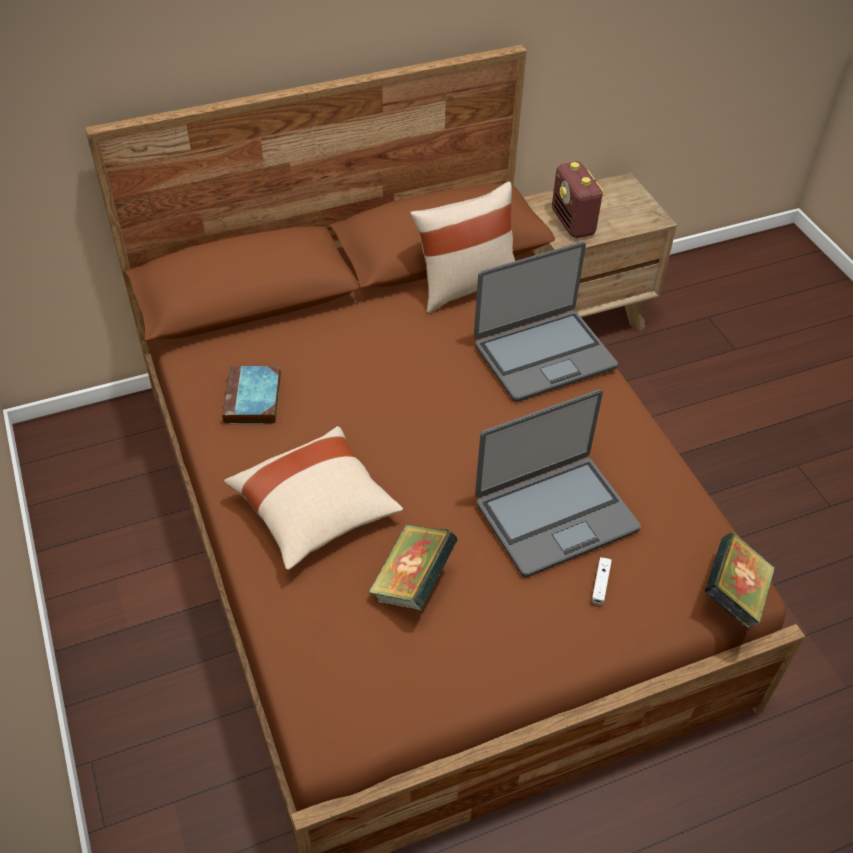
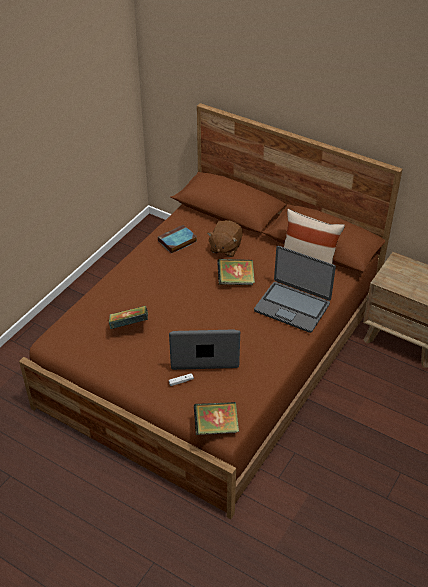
camera: 55 degrees right, 5 degrees down
beige pillow [224,426,403,570] -> none
laptop [475,389,641,578] -> laptop turned 150 degrees clockwise [169,329,240,370]
radio [552,161,605,238] -> none
none -> brown plush toy [207,220,243,257]
none -> book [217,259,255,285]

